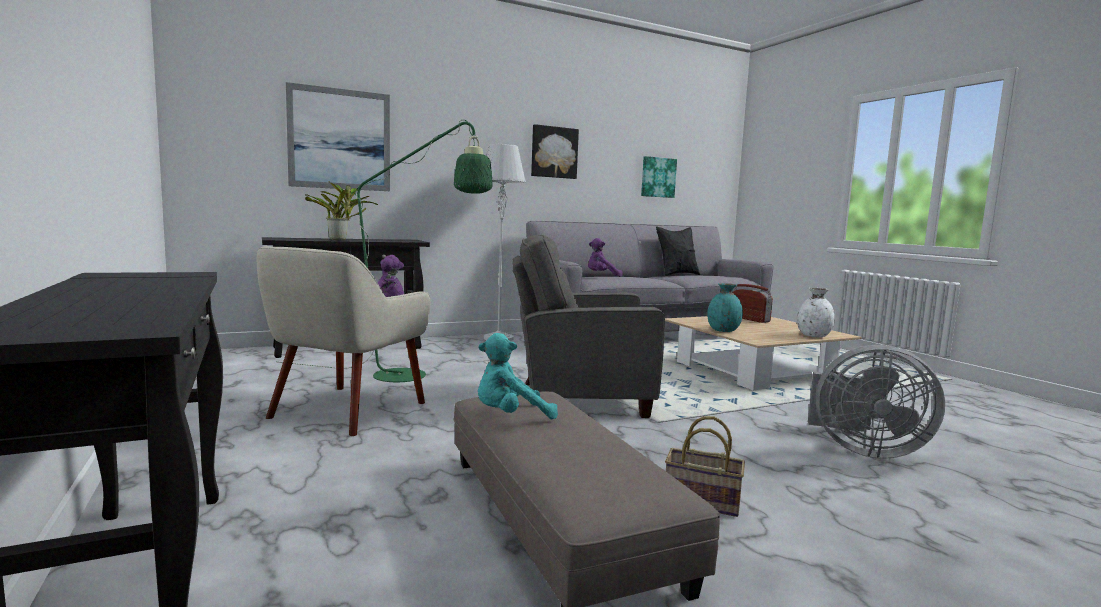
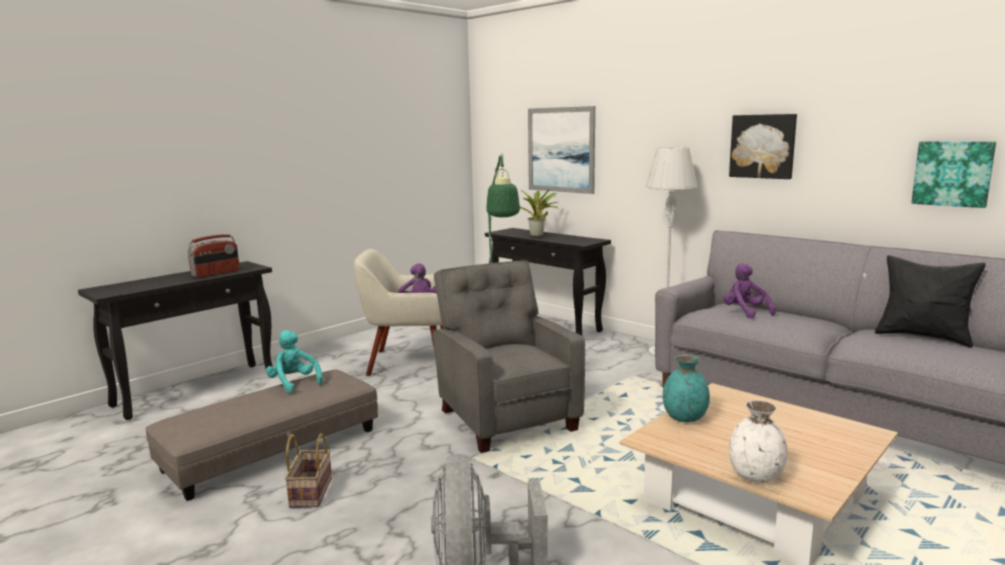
camera: 70 degrees right, 5 degrees up
radio [733,284,773,323] -> radio moved to [188,234,239,278]

